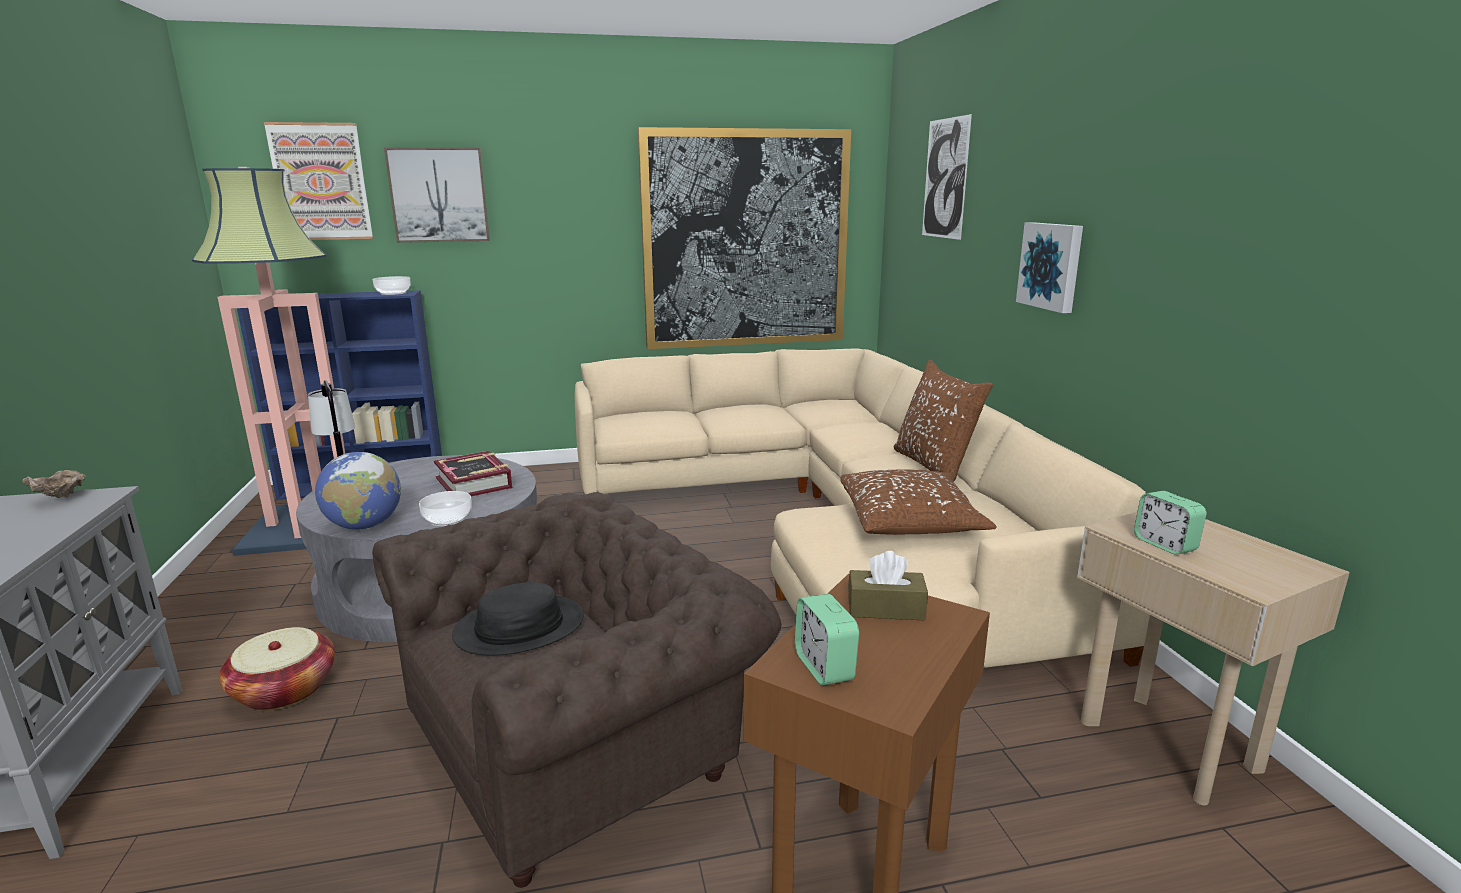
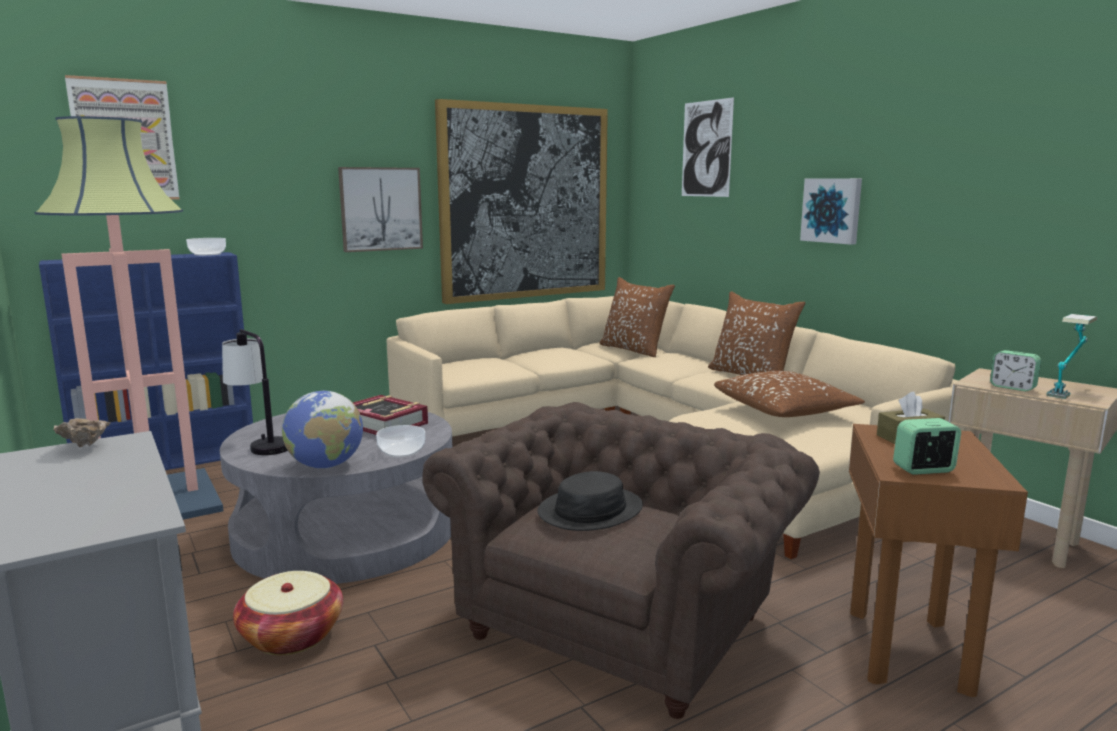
camera: 20 degrees left, 5 degrees down
picture [384,147,490,243] -> picture moved to [338,167,423,252]
alarm clock [795,594,859,686] -> alarm clock turned 120 degrees clockwise [893,418,961,475]
none -> brown pillow [600,277,675,357]
none -> table lamp [1047,314,1097,399]

